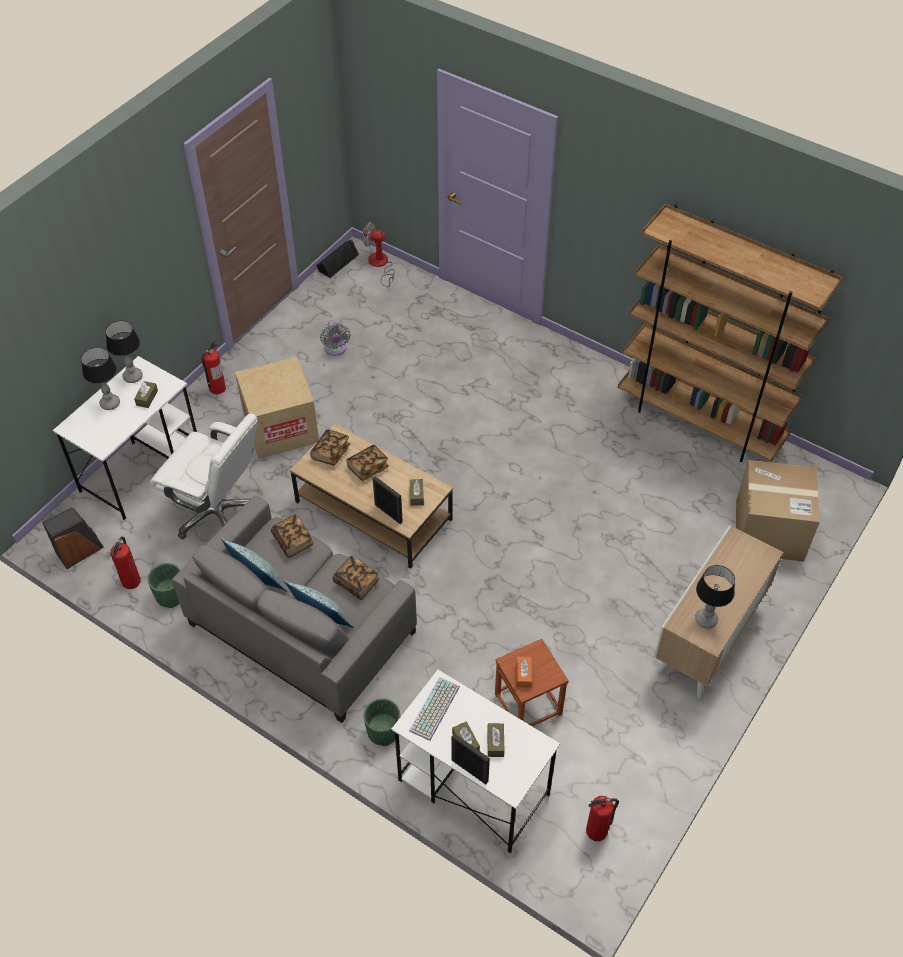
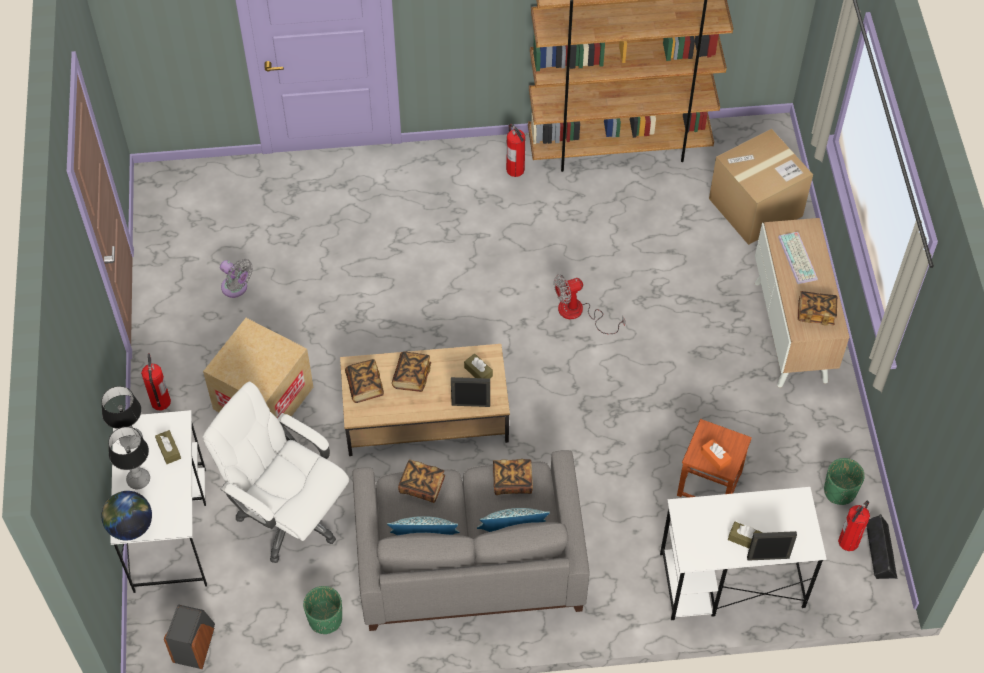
camera: 40 degrees left, 5 degrees up
fire extinguisher [110,536,141,589] -> fire extinguisher moved to [506,123,525,177]
white office chair [150,414,258,539] -> white office chair turned 135 degrees counterclockwise [203,381,349,563]
black speaker [316,239,359,278] -> black speaker moved to [866,514,897,579]
fan [362,222,395,287] -> fan moved to [554,274,625,334]
green planter [363,698,400,746] -> green planter moved to [824,458,865,505]
keyboard [409,677,460,741] -> keyboard moved to [778,232,818,284]
brown tissue box [487,723,504,757] -> none
table lamp [695,565,735,629] -> book [798,291,837,326]
none -> globe [101,491,152,541]

